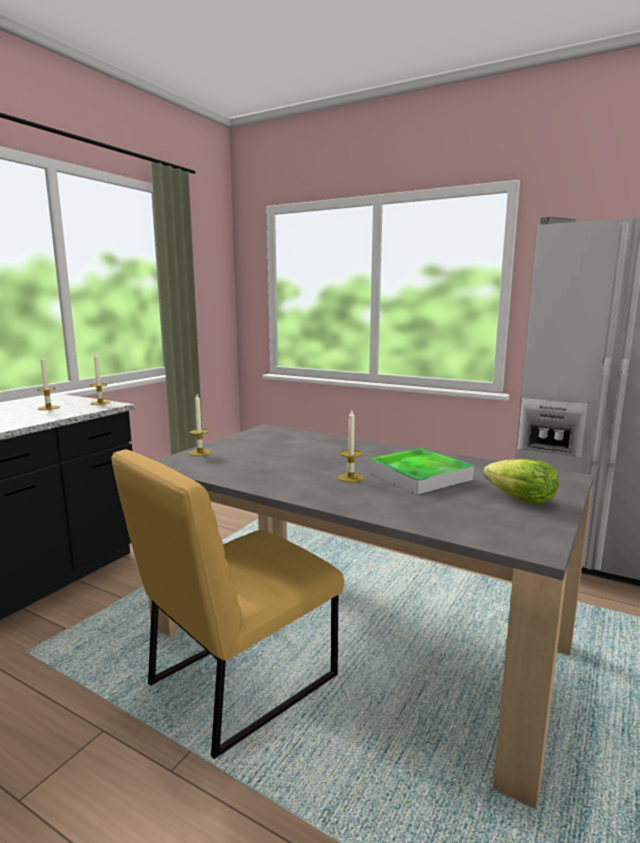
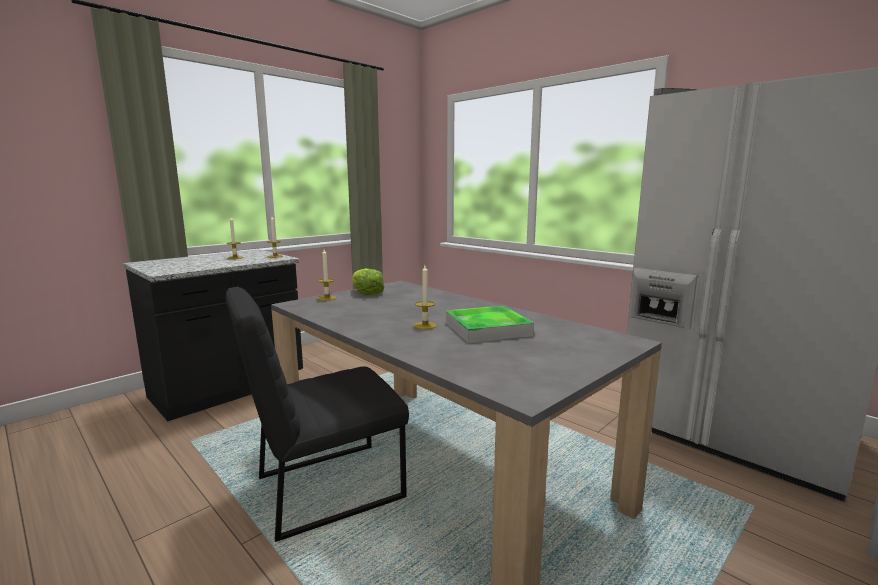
camera: 15 degrees right, 0 degrees up
yellow chair [112,449,344,759] -> black chair [226,287,409,542]
lettuce [483,459,559,505] -> lettuce moved to [352,268,385,295]

